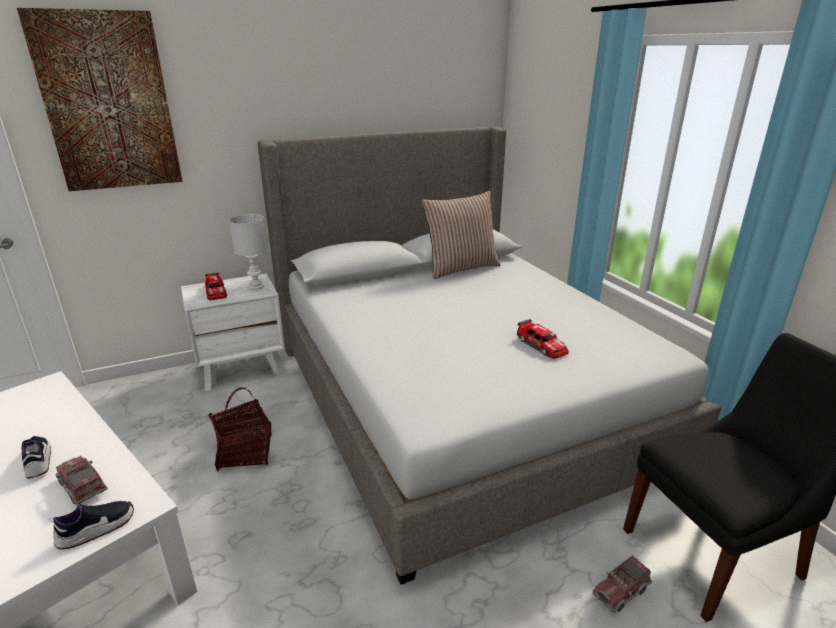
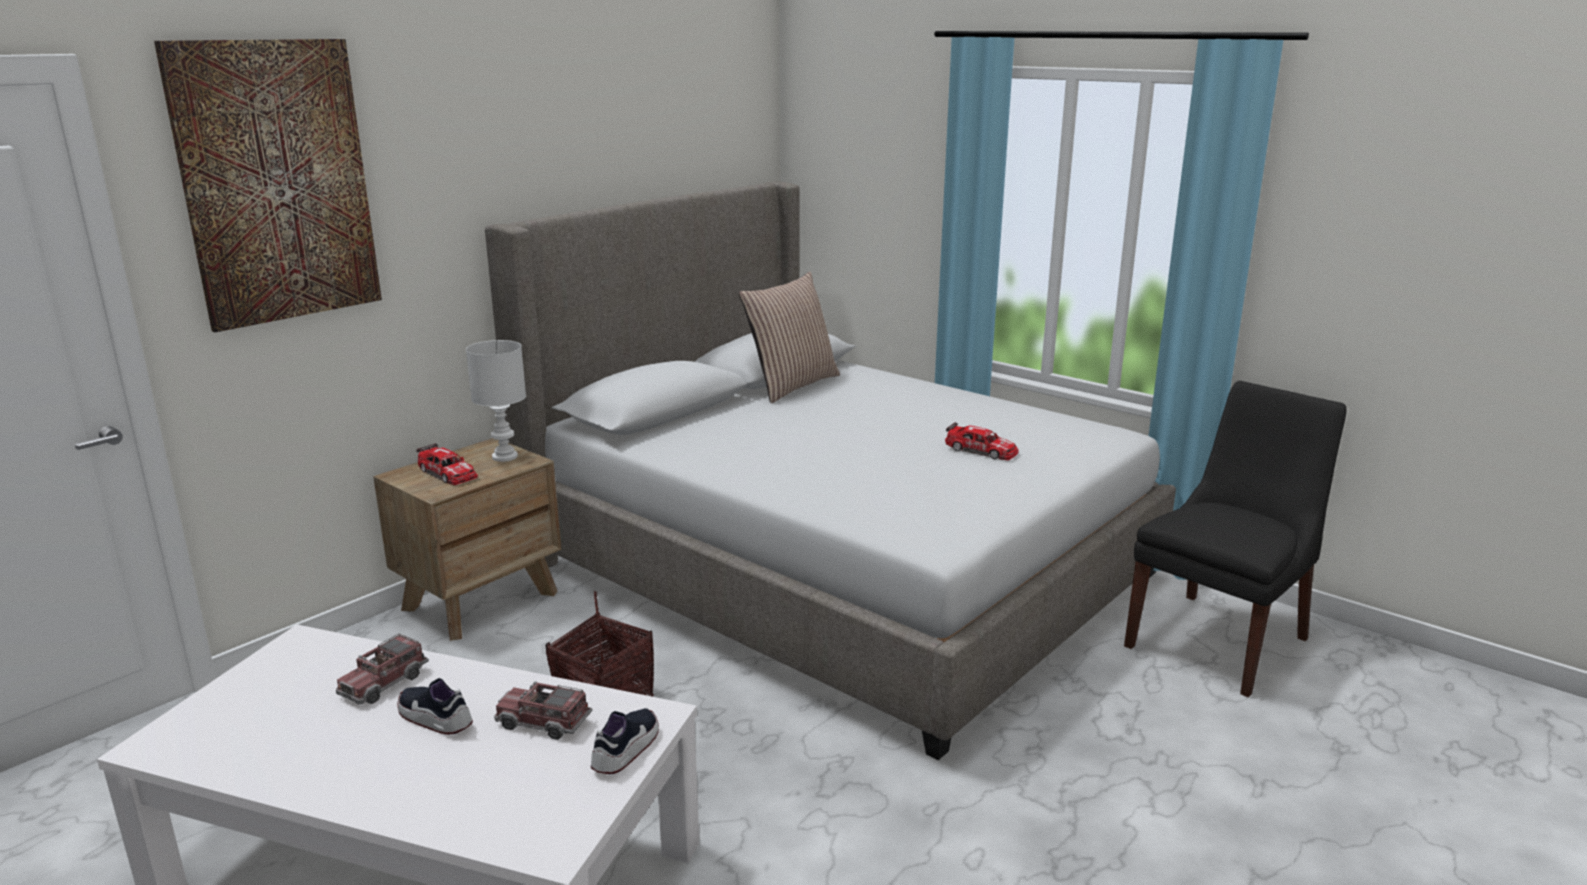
camera: 25 degrees left, 5 degrees down
white nightstand [181,273,285,391] -> brown nightstand [373,438,561,641]
toy truck [593,556,652,613] -> toy truck moved to [336,634,429,705]

